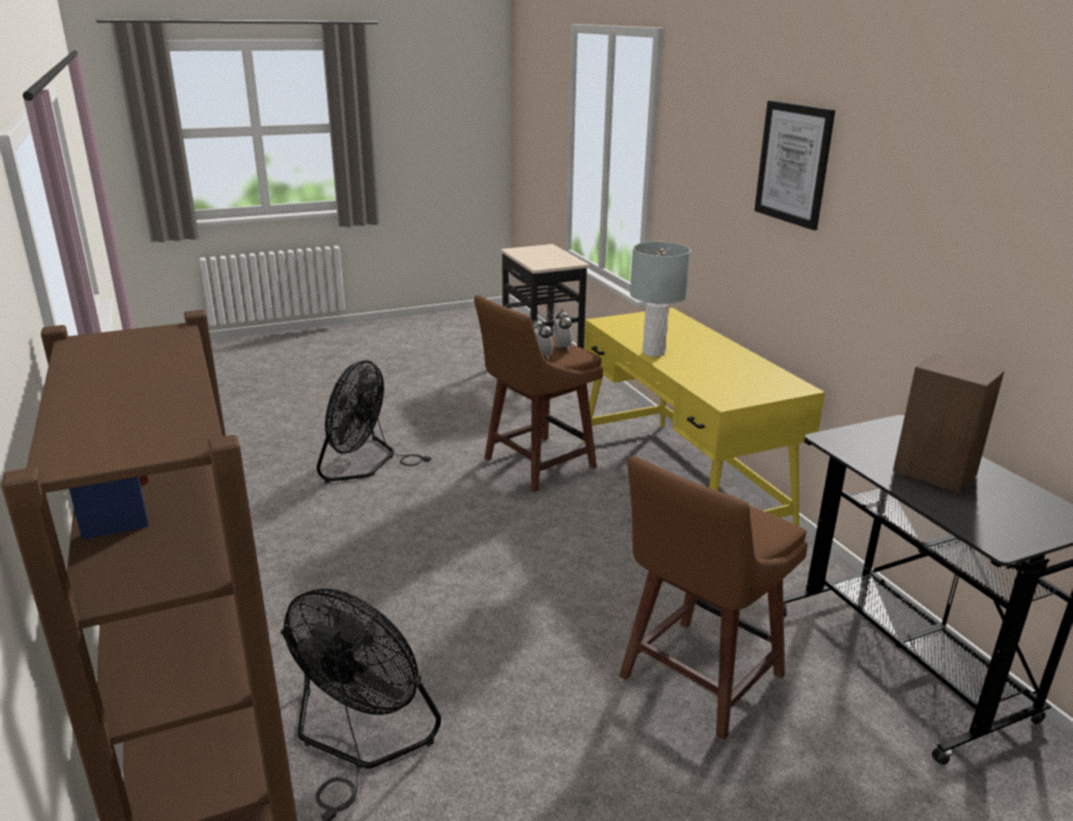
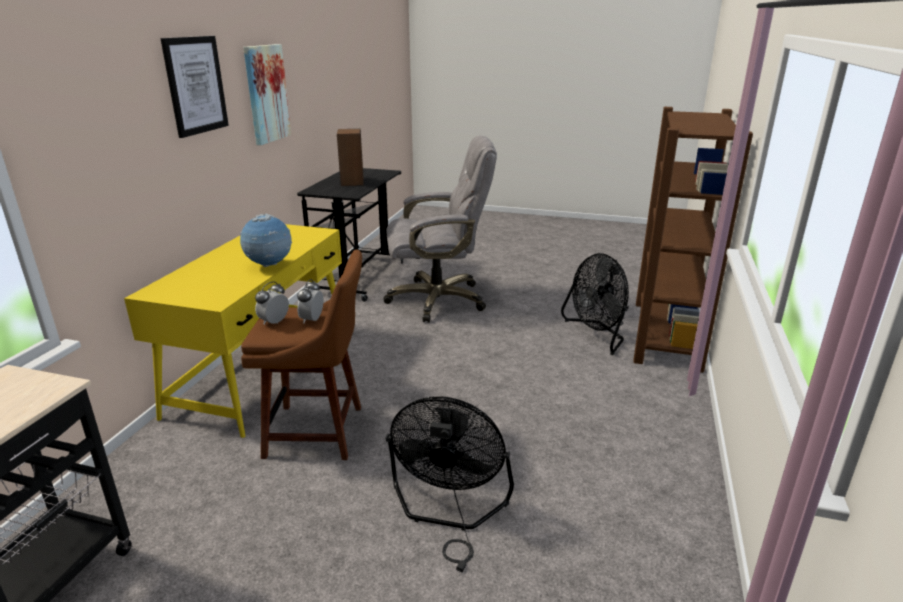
camera: 140 degrees left, 0 degrees up
black fan [317,360,432,484] -> black fan turned 135 degrees counterclockwise [385,396,514,572]
brown stool [619,456,808,740] -> grey office chair [384,136,497,322]
grey table lamp [630,242,691,357] -> globe [240,214,292,267]
none -> picture [243,44,291,145]

